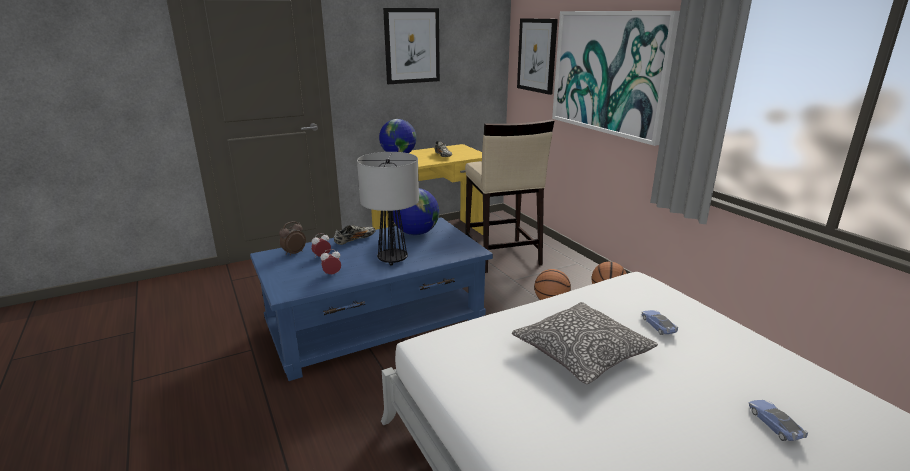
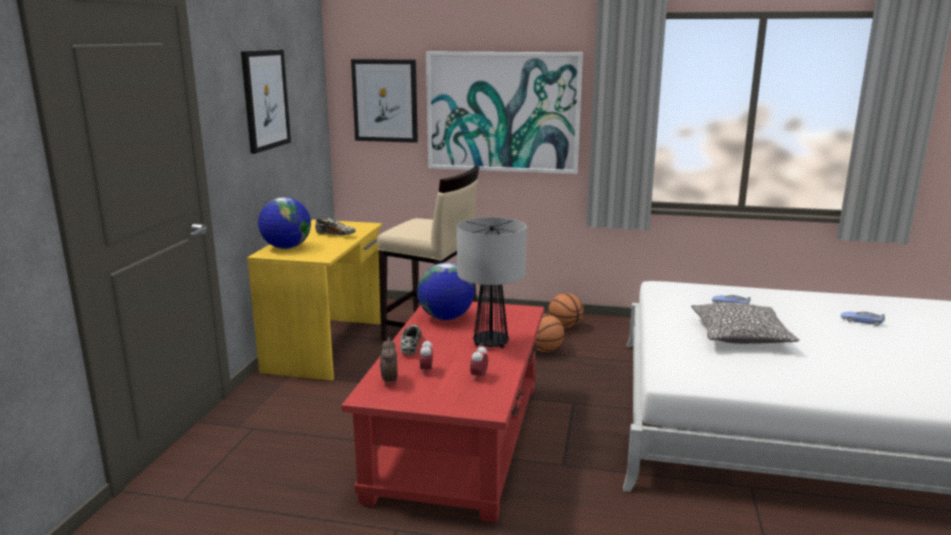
camera: 50 degrees left, 5 degrees down
blue coffee table [250,217,493,381] -> red coffee table [342,302,544,523]

